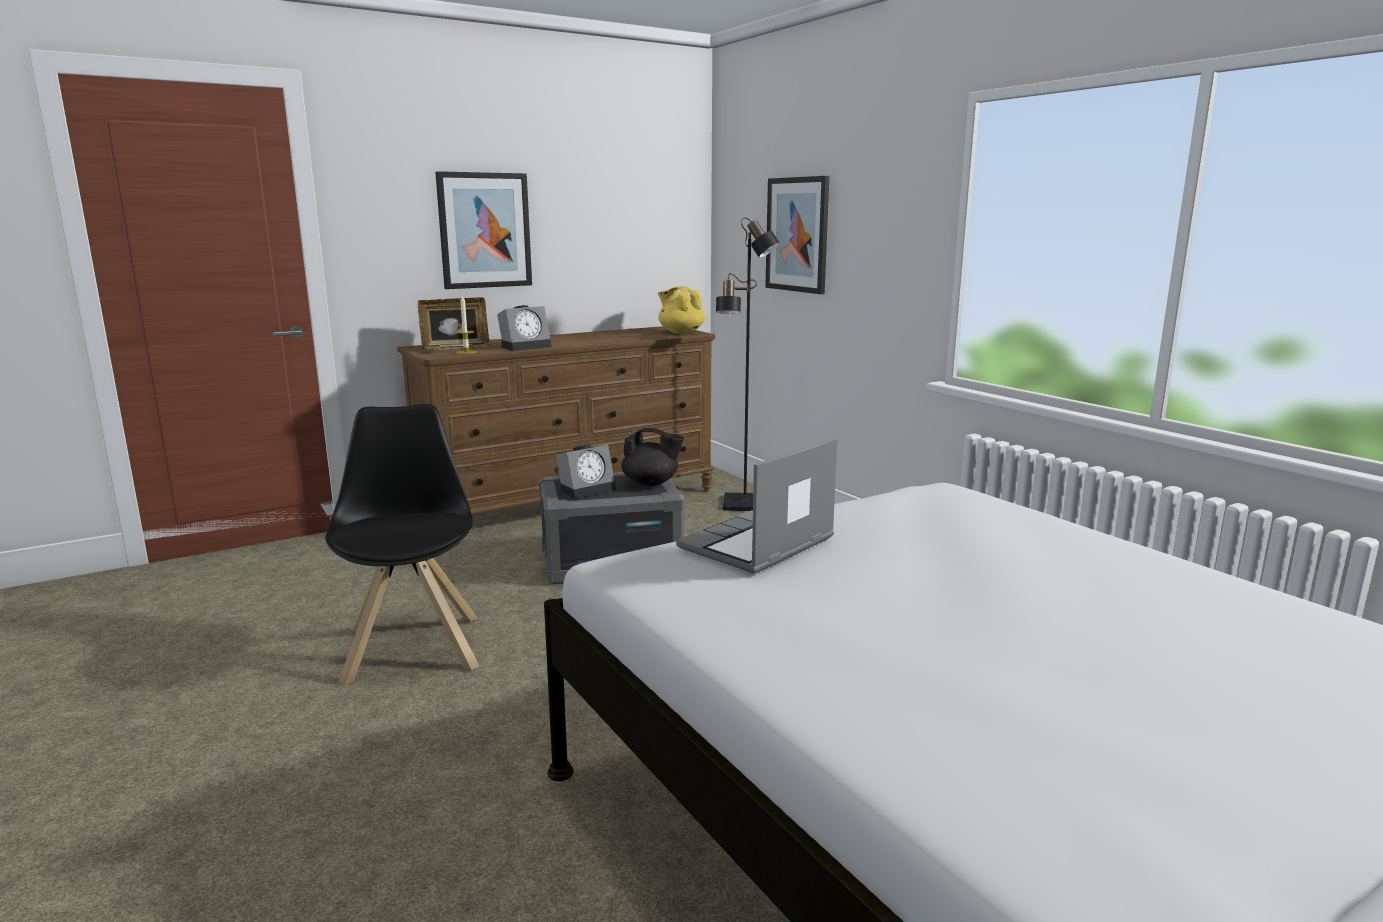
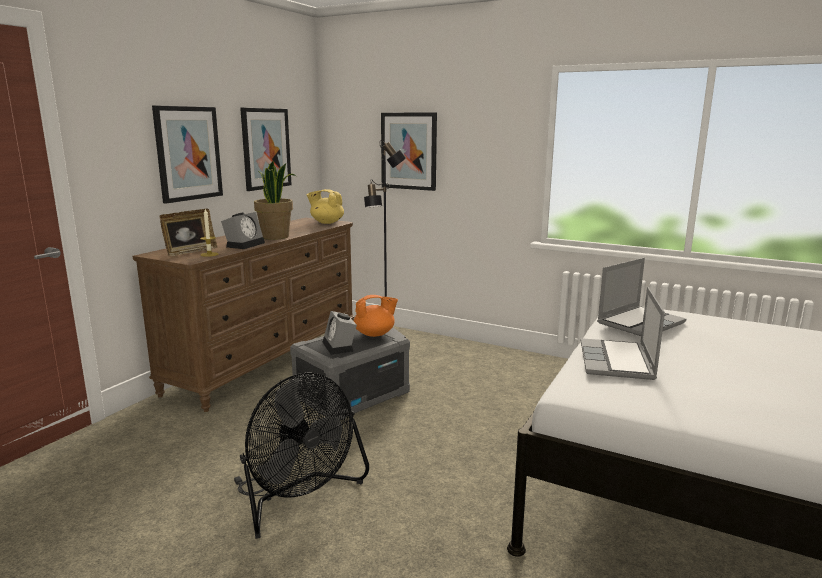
camera: 30 degrees left, 0 degrees up
black chair [325,404,479,685] -> black fan [234,373,369,539]
alarm clock [556,445,616,499] -> alarm clock turned 135 degrees clockwise [322,311,357,355]
black teapot [621,428,684,486] -> orange teapot [354,295,398,337]
none -> picture [240,108,292,191]
none -> potted plant [254,161,296,240]
none -> laptop [597,258,686,336]

